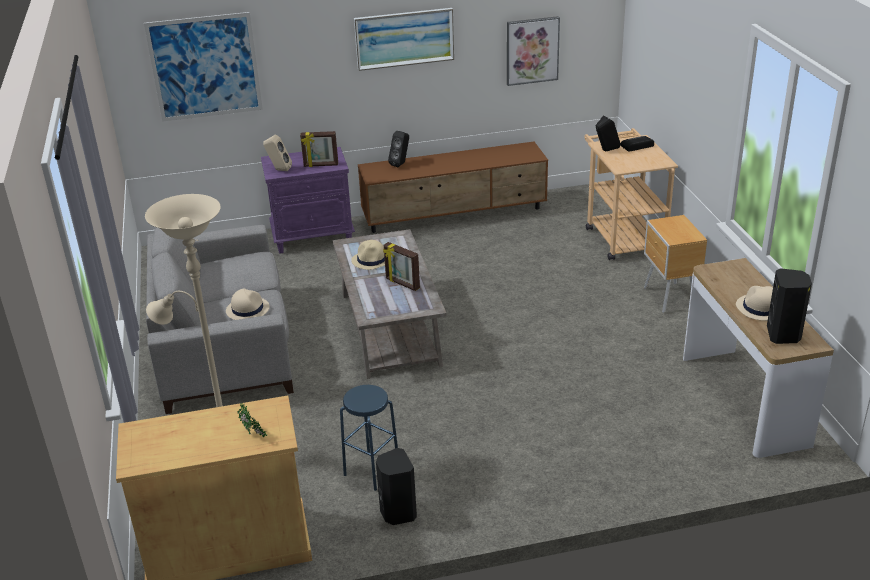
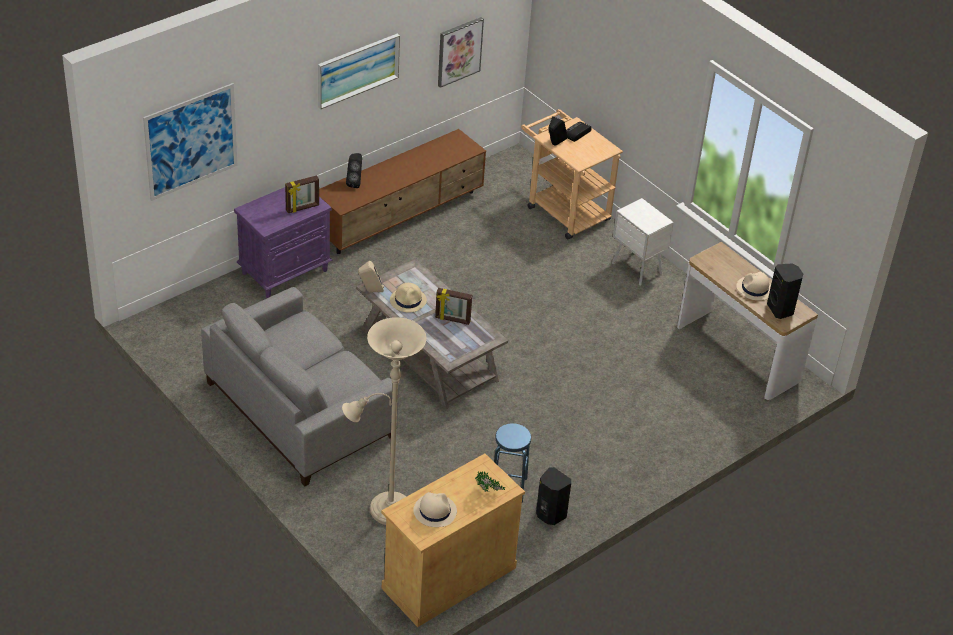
camera: 30 degrees left, 10 degrees up
beige hat [226,288,270,320] -> beige hat moved to [413,492,457,527]
beige speaker [263,135,292,171] -> beige speaker moved to [358,261,384,292]
brown nightstand [644,215,707,313] -> white nightstand [612,198,674,286]

